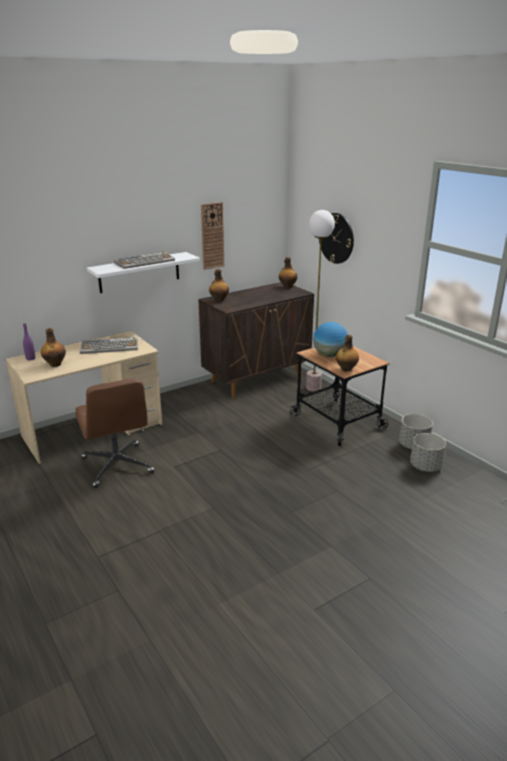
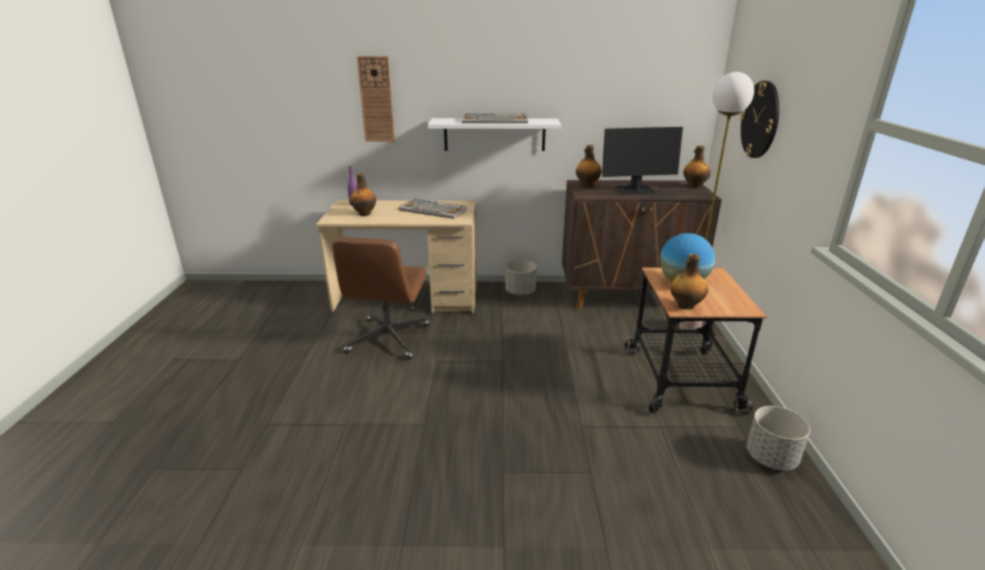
camera: 35 degrees right, 0 degrees up
wall clock [201,202,224,270] -> wall clock moved to [357,56,395,142]
grey planter [410,433,446,472] -> grey planter moved to [505,260,537,295]
none -> monitor [602,127,683,195]

